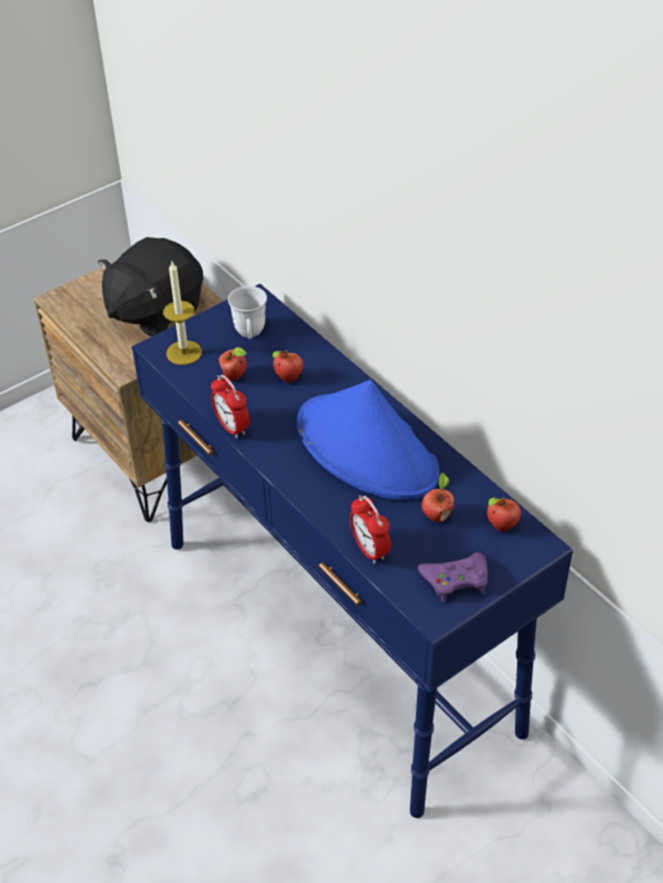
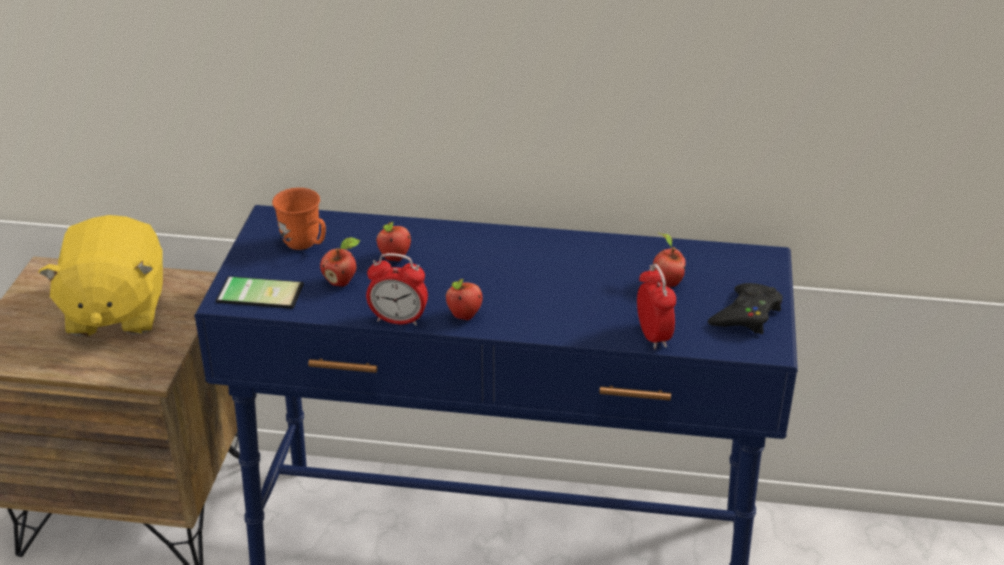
camera: 45 degrees left, 10 degrees down
black plush toy [98,237,203,337] -> yellow plush toy [38,215,163,336]
candle [163,262,202,365] -> phone [216,276,304,309]
white mug [228,286,267,339] -> orange mug [272,188,326,250]
blue hat [297,380,439,500] -> none
alarm clock [350,495,391,564] -> alarm clock turned 120 degrees counterclockwise [637,264,676,349]
purple game controller [418,552,488,602] -> black game controller [707,283,783,334]
apple [487,497,521,532] -> apple moved to [446,279,483,320]

